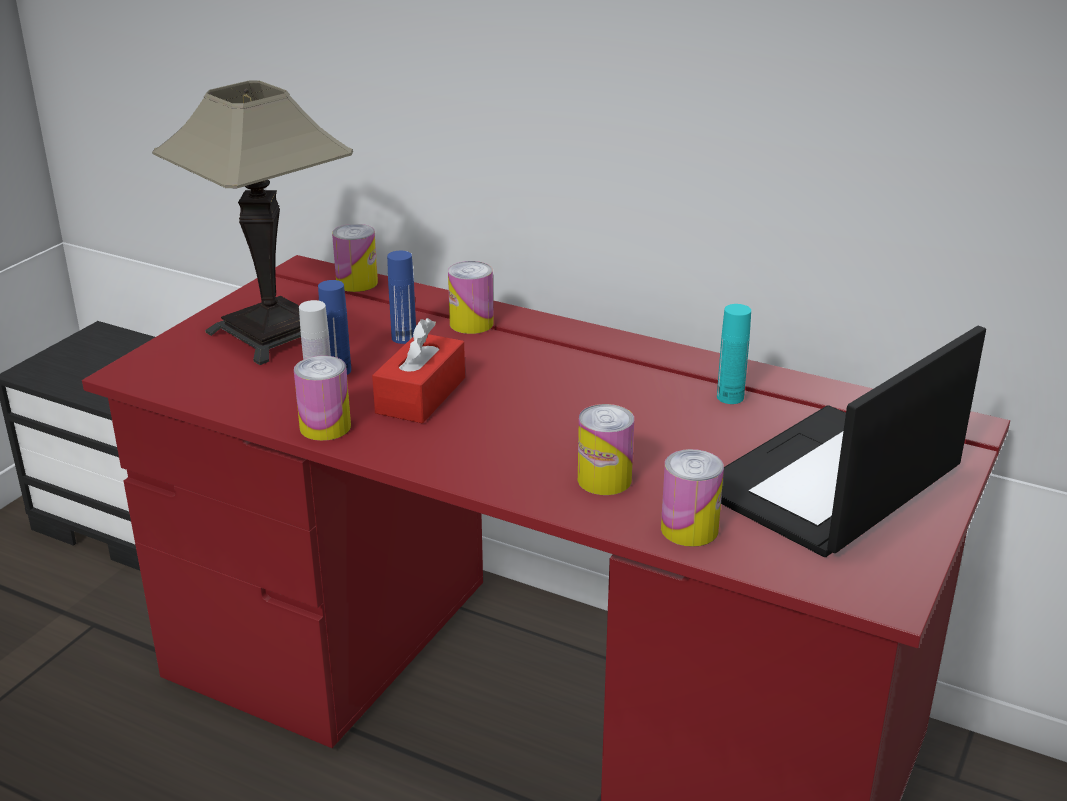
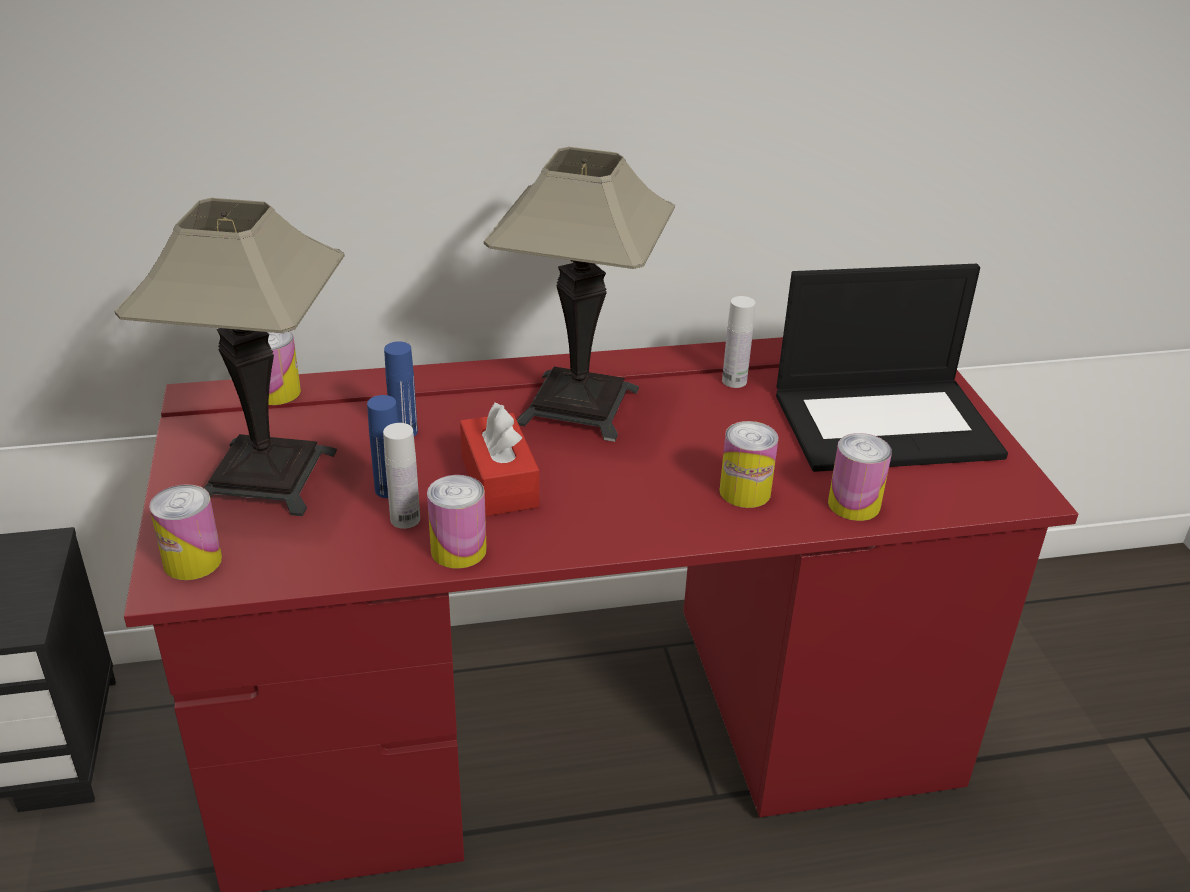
camera: 40 degrees left, 5 degrees up
can [448,261,494,334] -> can moved to [149,484,222,580]
turquoise bottle [717,304,751,404] -> white bottle [722,296,755,388]
laptop [721,326,986,557] -> laptop turned 105 degrees counterclockwise [776,264,1008,472]
none -> table lamp [484,147,675,442]

